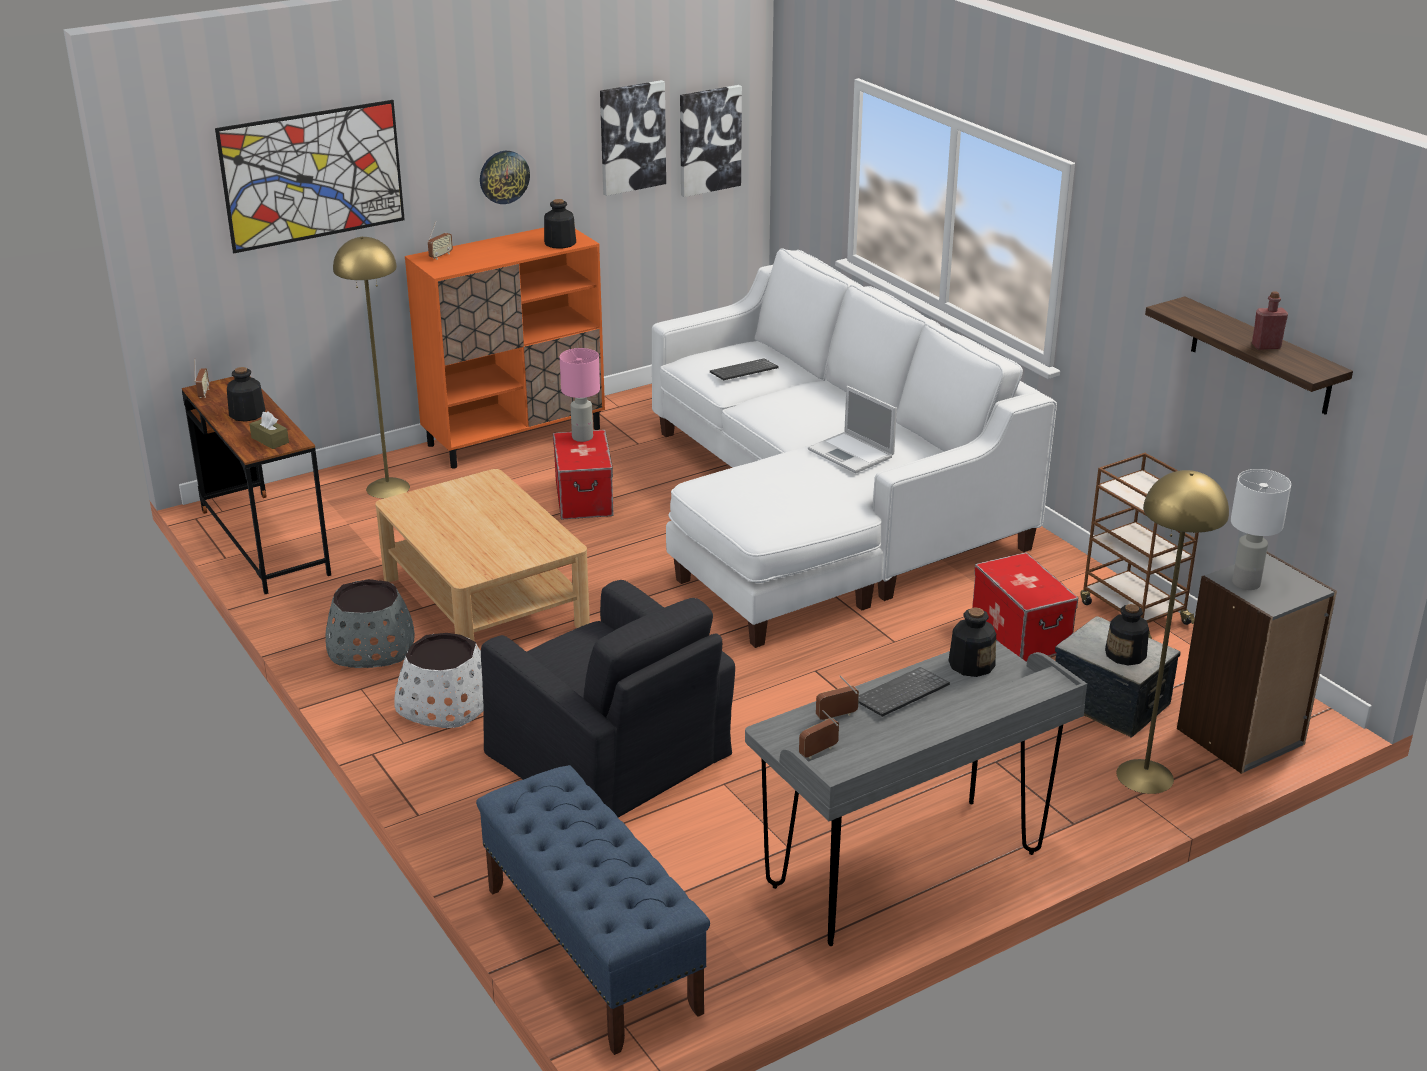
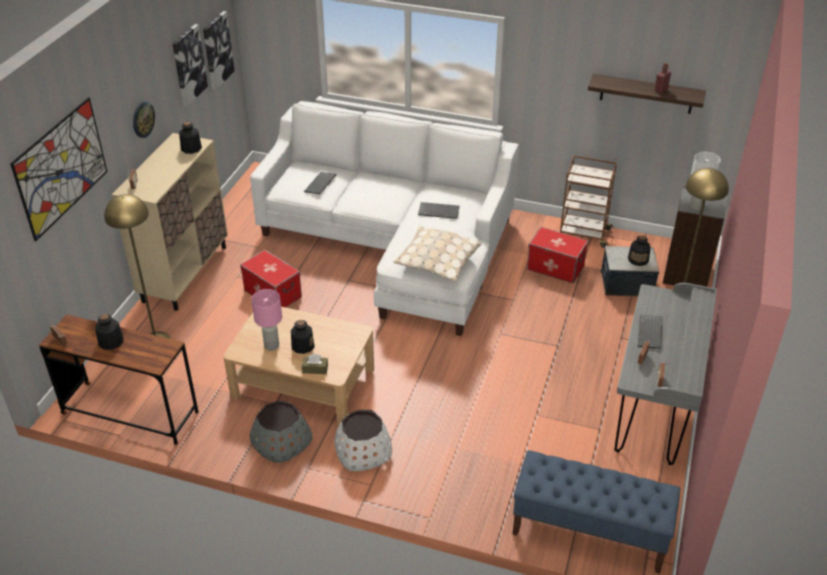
camera: 40 degrees left, 10 degrees up
brown tissue box [250,411,289,449] -> brown tissue box moved to [302,354,328,374]
orange cabinet [405,228,605,469] -> beige cabinet [112,133,228,311]
black armchair [481,580,735,818] -> none
pink table lamp [560,348,600,442] -> pink table lamp moved to [251,289,282,351]
laptop [808,386,897,473] -> keyboard [418,202,460,219]
bottle [948,607,996,677] -> bottle moved to [291,320,315,354]
none -> beige pillow [394,226,482,281]

